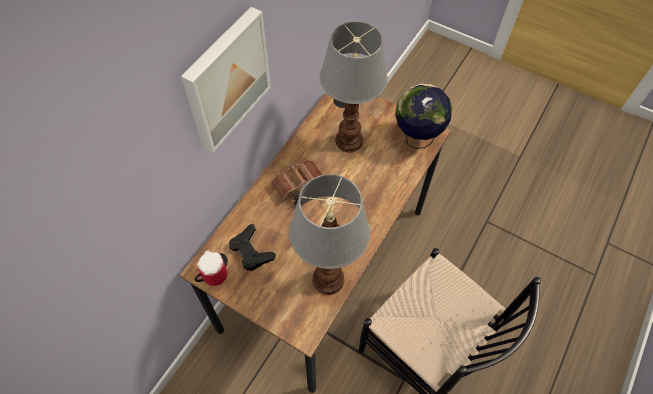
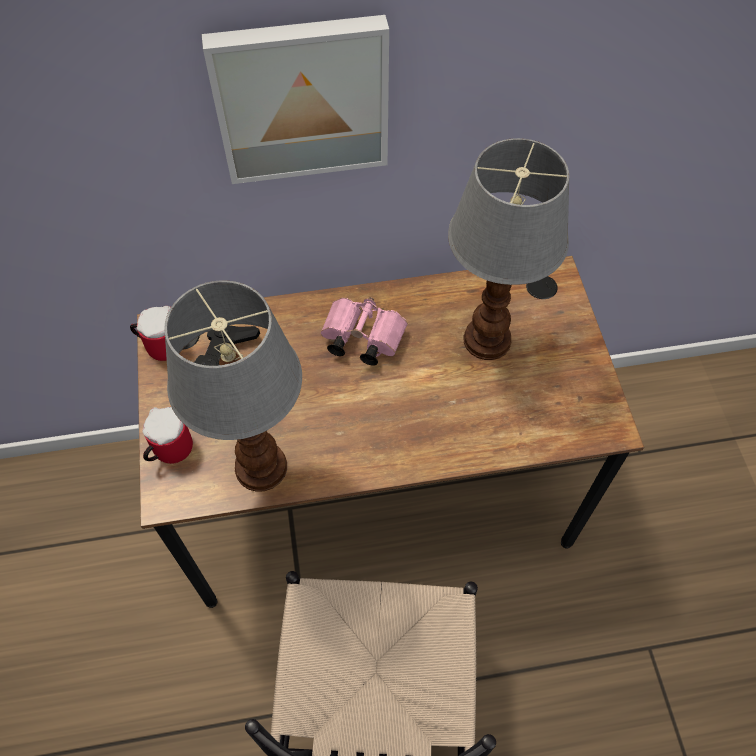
camera: 50 degrees right, 0 degrees up
brown binoculars [271,160,322,205] -> pink binoculars [321,297,408,366]
globe [396,84,452,149] -> none
none -> mug [142,407,193,464]

